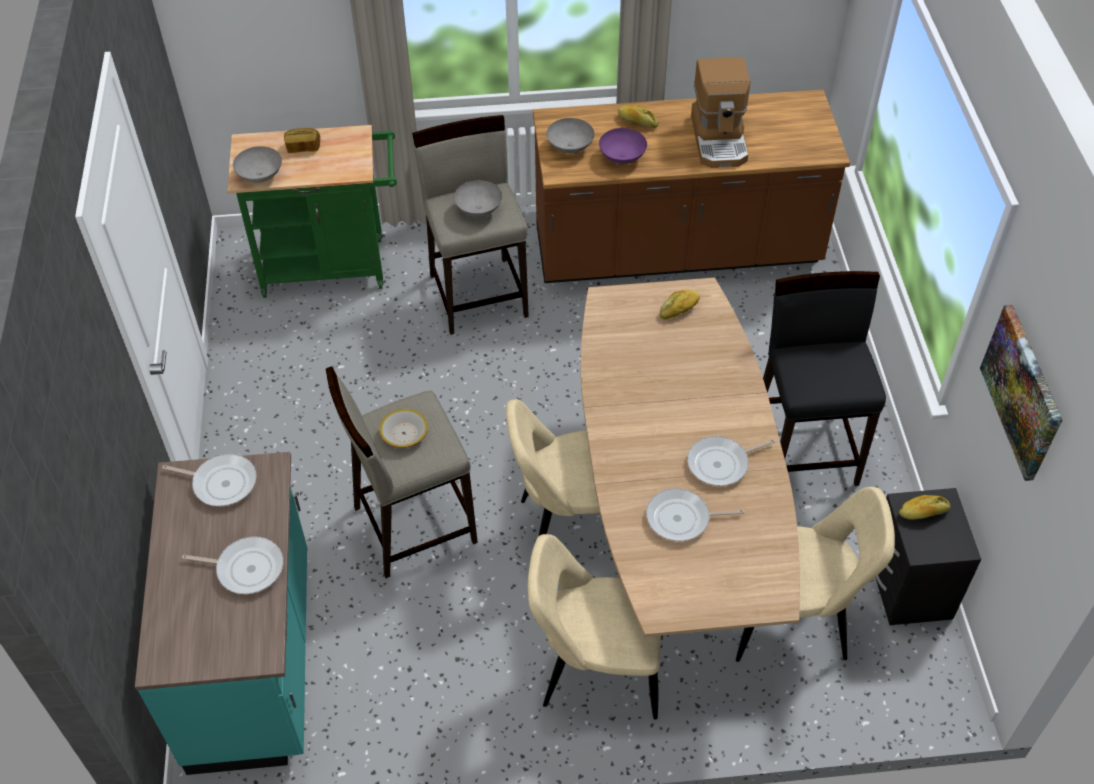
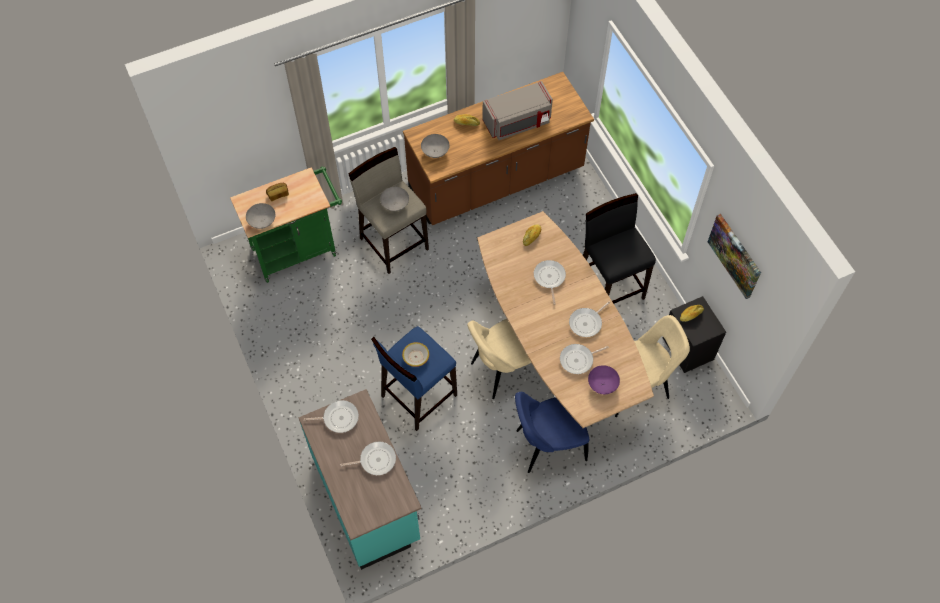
camera: 20 degrees left, 10 degrees up
beige stool [326,366,478,579] -> blue stool [371,326,457,431]
beige chair [528,534,663,720] -> blue chair [515,392,589,473]
purple bowl [599,128,647,164] -> purple bowl moved to [588,365,620,394]
coffee machine [691,57,750,168] -> grey microwave [482,81,553,140]
none -> frying pan [534,260,566,305]

